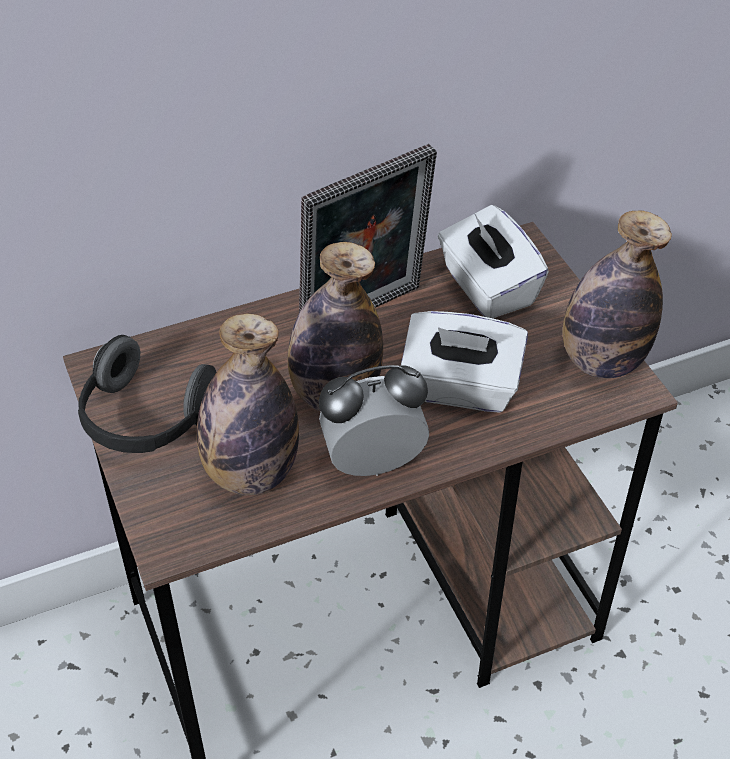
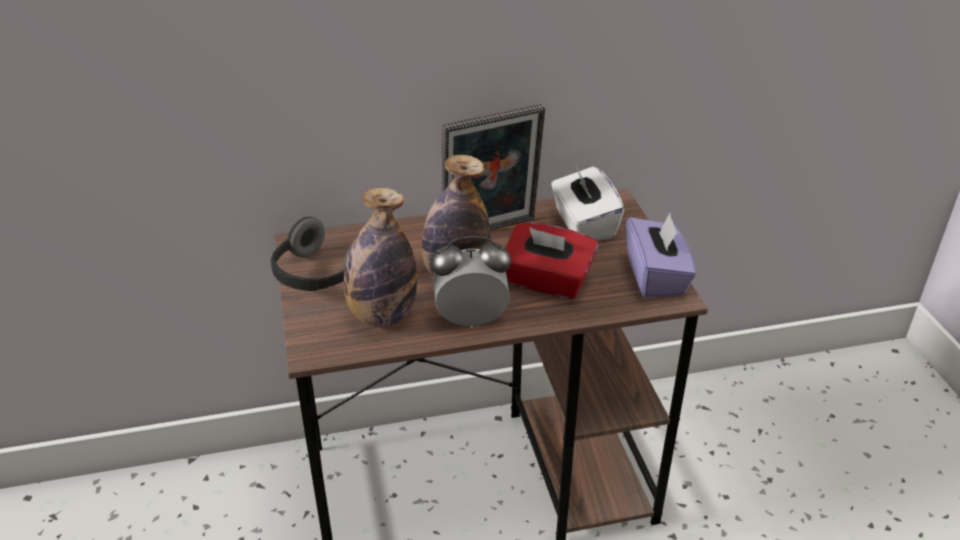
camera: 10 degrees right, 10 degrees down
white tissue box [401,311,528,413] -> red tissue box [506,223,598,299]
bottle [563,210,672,378] -> purple tissue box [626,213,697,298]

